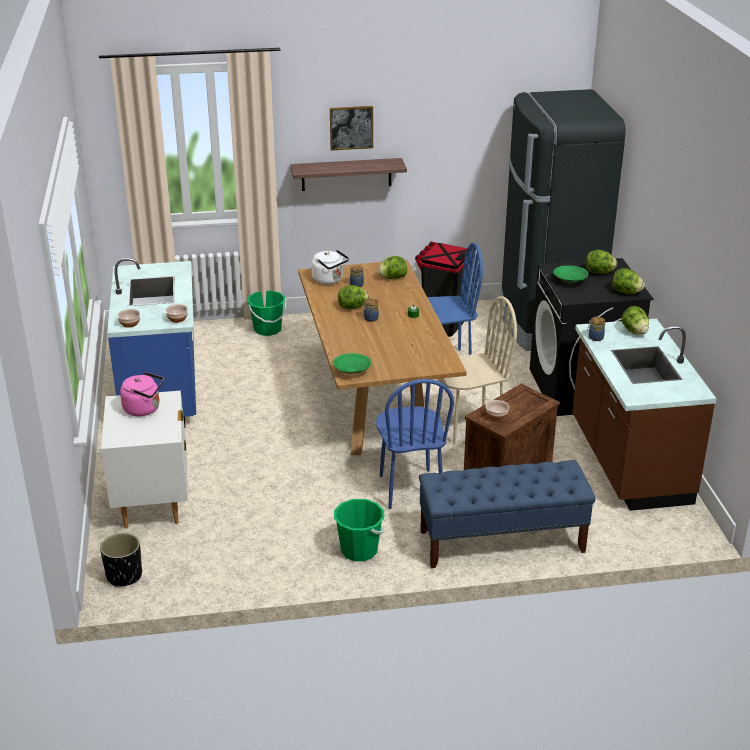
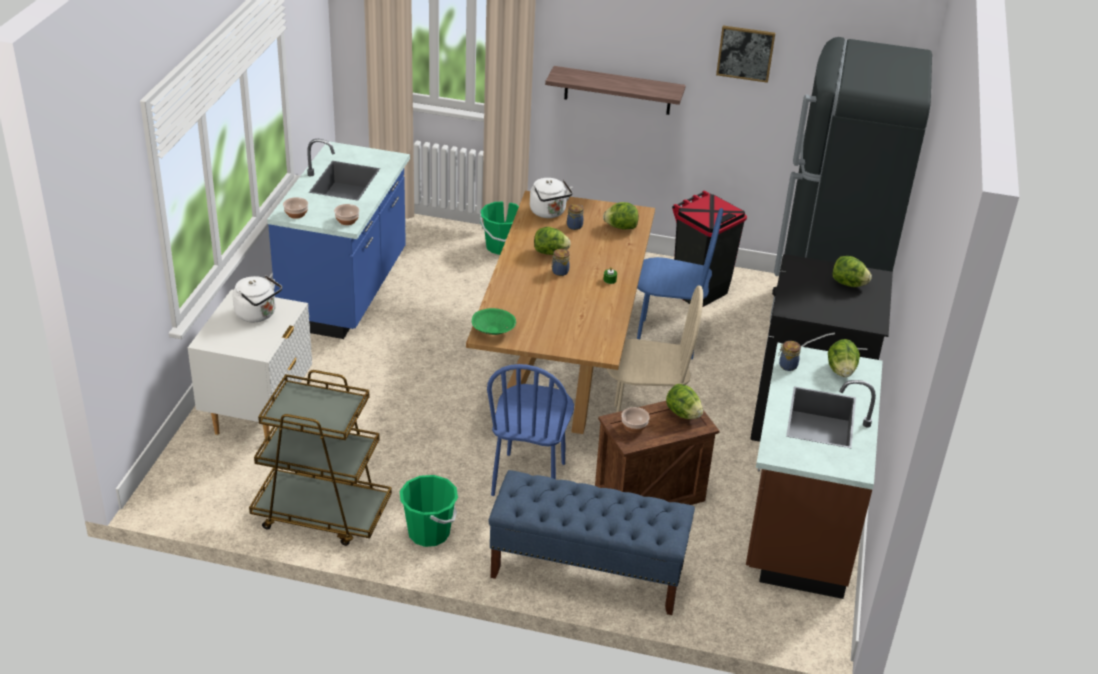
camera: 20 degrees right, 5 degrees up
black planter [100,533,142,587] -> none
pink kettle [120,372,164,416] -> white kettle [233,275,282,322]
picture [330,106,373,151] -> picture moved to [716,26,775,83]
green bowl [553,265,588,284] -> none
lettuce [612,268,645,294] -> lettuce moved to [666,384,703,419]
none -> brown cart [249,370,392,546]

